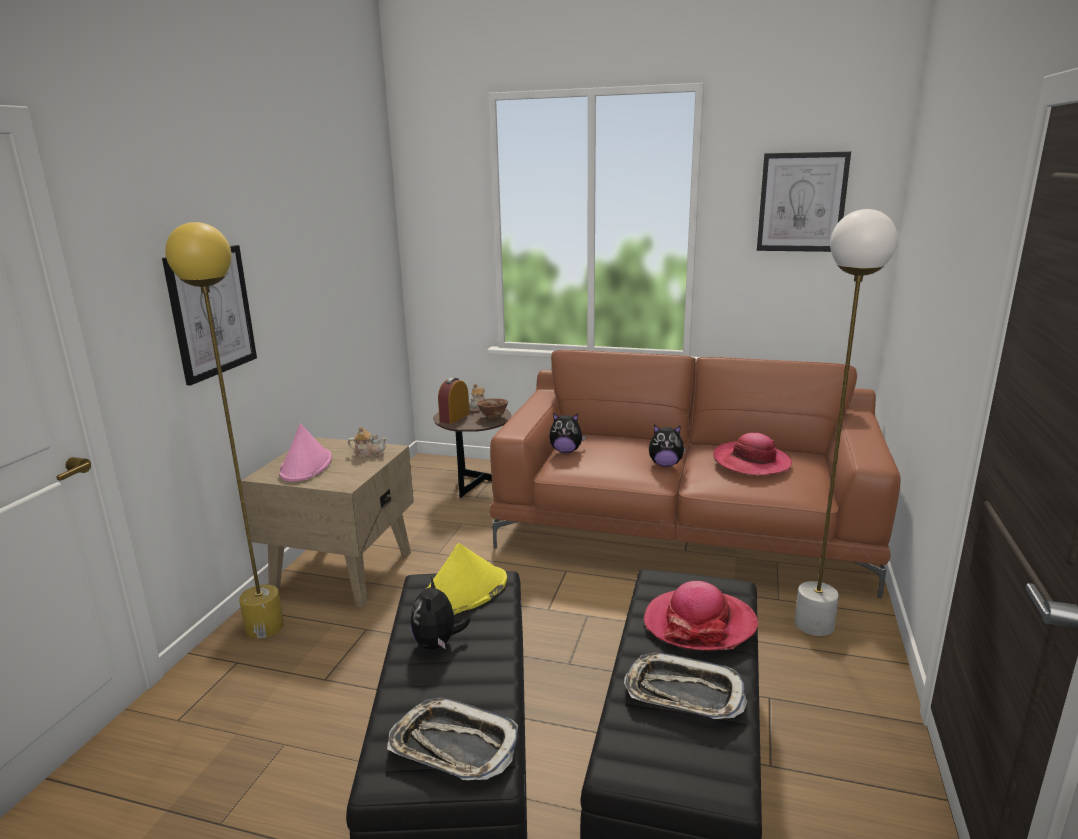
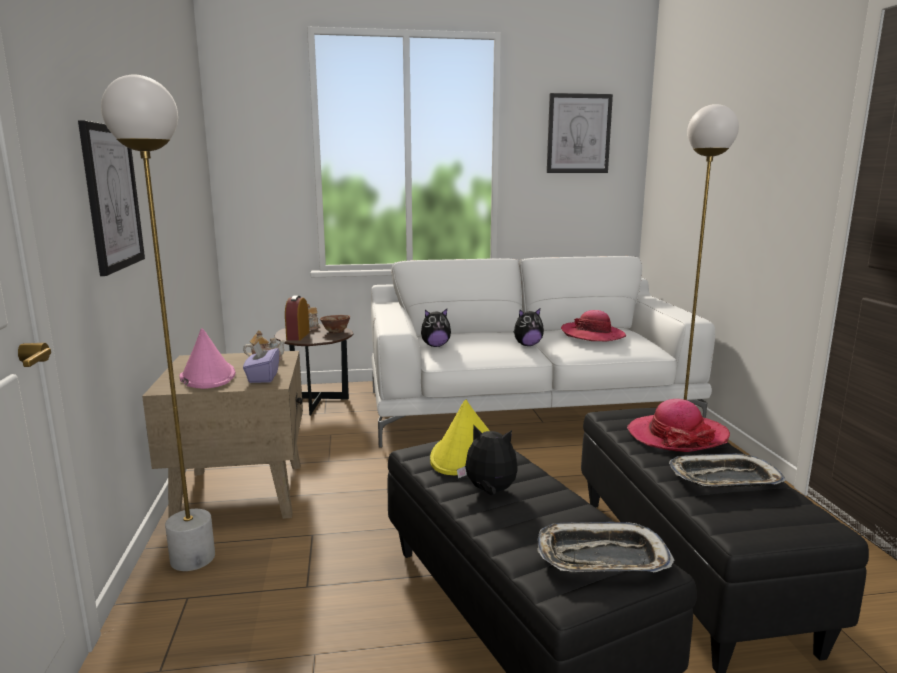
camera: 25 degrees left, 5 degrees down
yellow floor lamp [165,222,284,638] -> white floor lamp [101,75,215,571]
plush toy [411,577,470,650] -> plush toy turned 135 degrees clockwise [457,425,518,495]
brown sofa [490,350,901,598] -> white sofa [371,256,715,448]
none -> purple tissue box [243,341,279,383]

